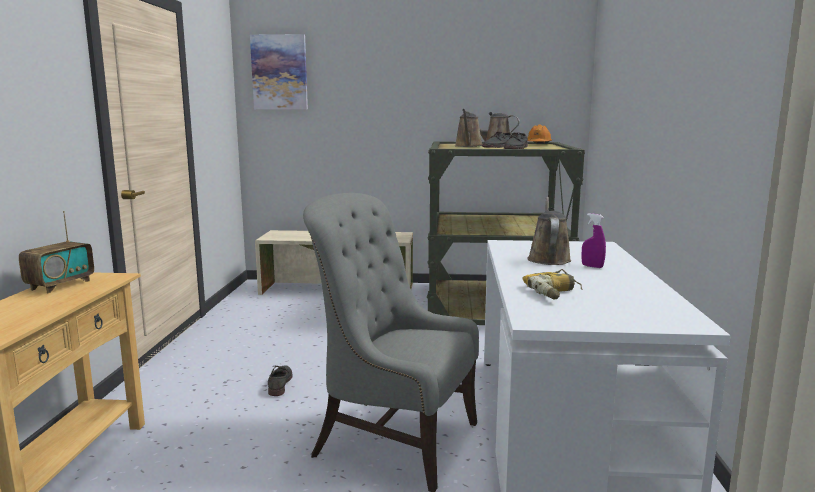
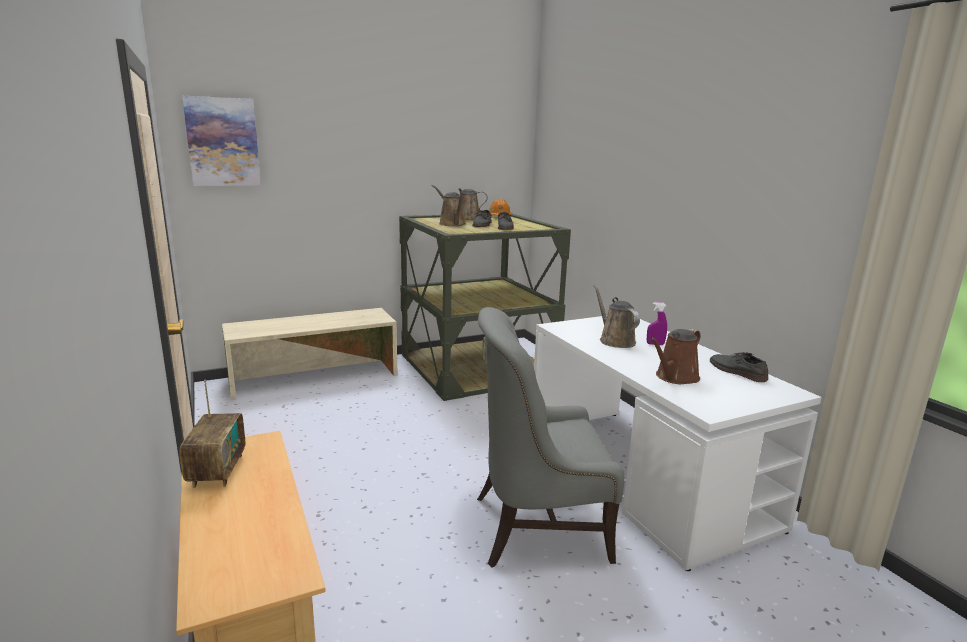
camera: 30 degrees left, 5 degrees up
grey shoe [268,365,293,396] -> grey shoe moved to [710,352,768,382]
power drill [522,269,583,300] -> brown watering can [650,329,701,384]

